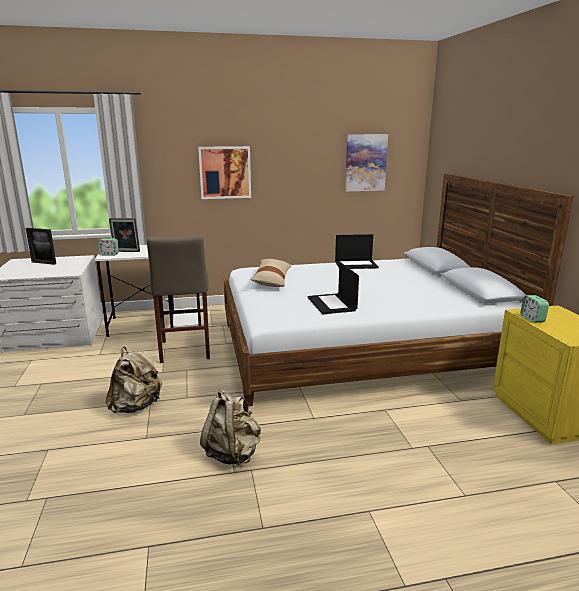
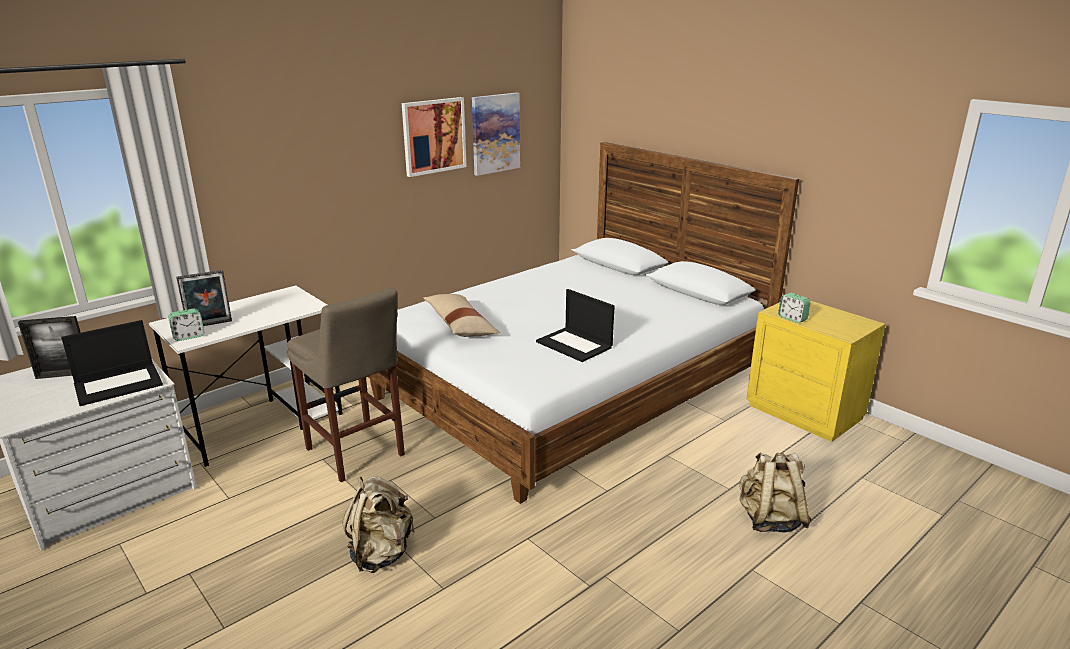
camera: 30 degrees left, 5 degrees up
picture [198,146,251,199] -> picture moved to [402,97,467,177]
beige backpack [200,390,261,465] -> beige backpack moved to [739,453,812,532]
laptop [335,234,379,269] -> laptop moved to [61,320,163,406]

